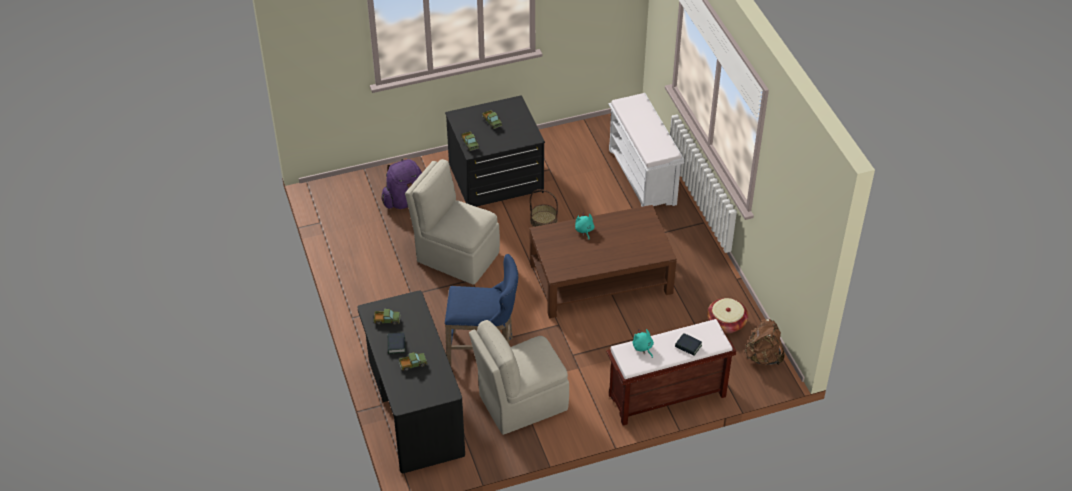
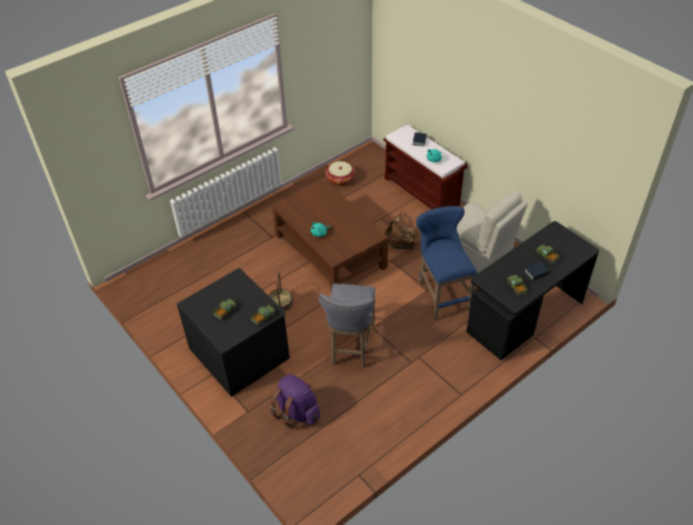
camera: 110 degrees left, 0 degrees up
beige chair [405,159,500,285] -> grey stool [318,284,375,368]
white bench [609,93,684,207] -> none
brown backpack [745,319,785,365] -> brown backpack moved to [385,210,420,249]

